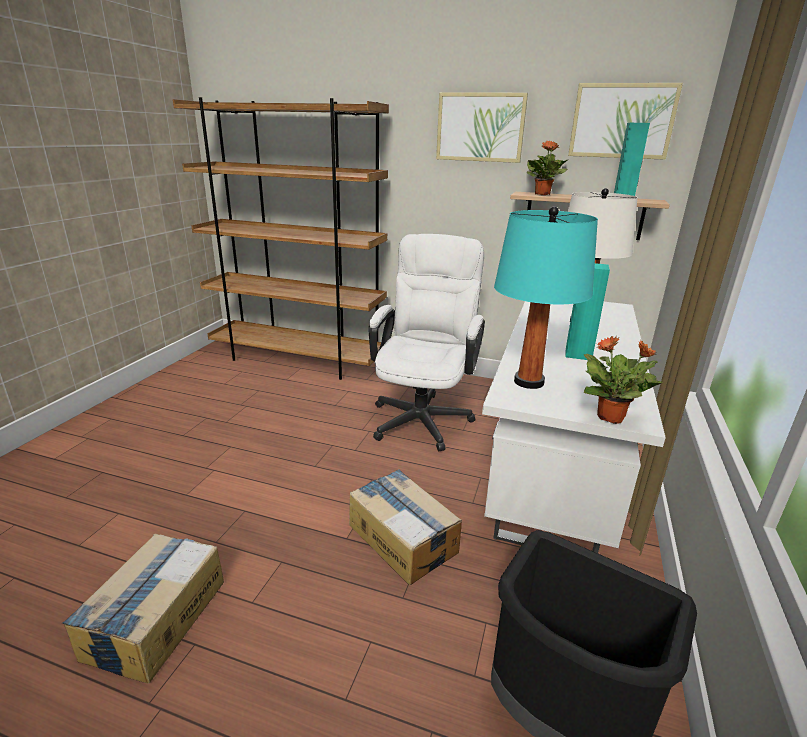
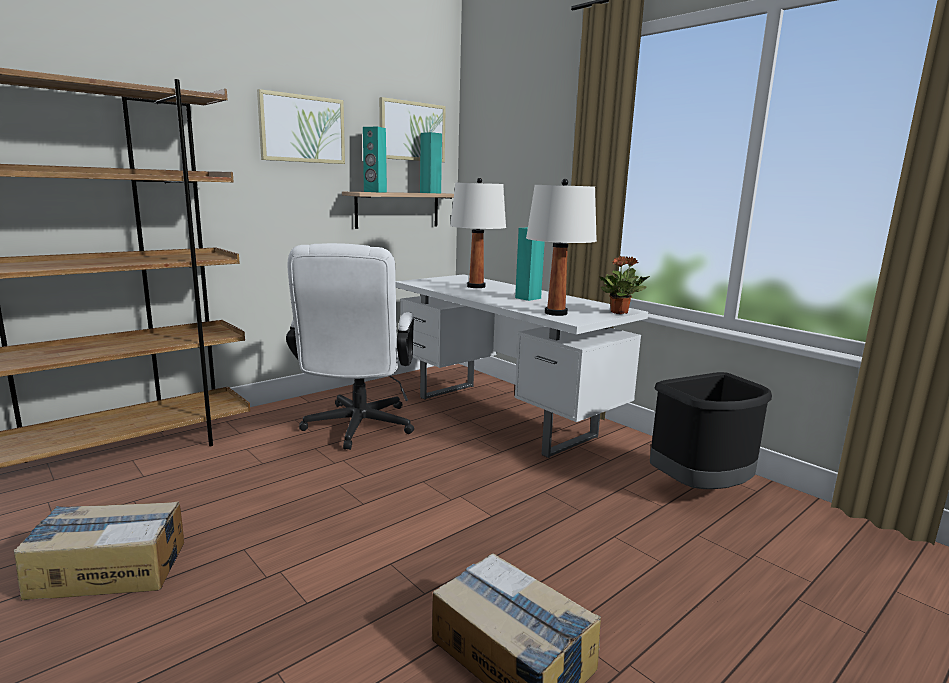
camera: 60 degrees left, 10 degrees down
cardboard box [349,469,462,585] -> cardboard box moved to [14,501,184,600]
white office chair [368,234,485,451] -> white office chair turned 135 degrees counterclockwise [286,243,414,450]
turquoise table lamp [494,206,598,389] -> white table lamp [526,179,597,316]
potted plant [526,141,567,195] -> turquoise speaker [363,127,387,192]

